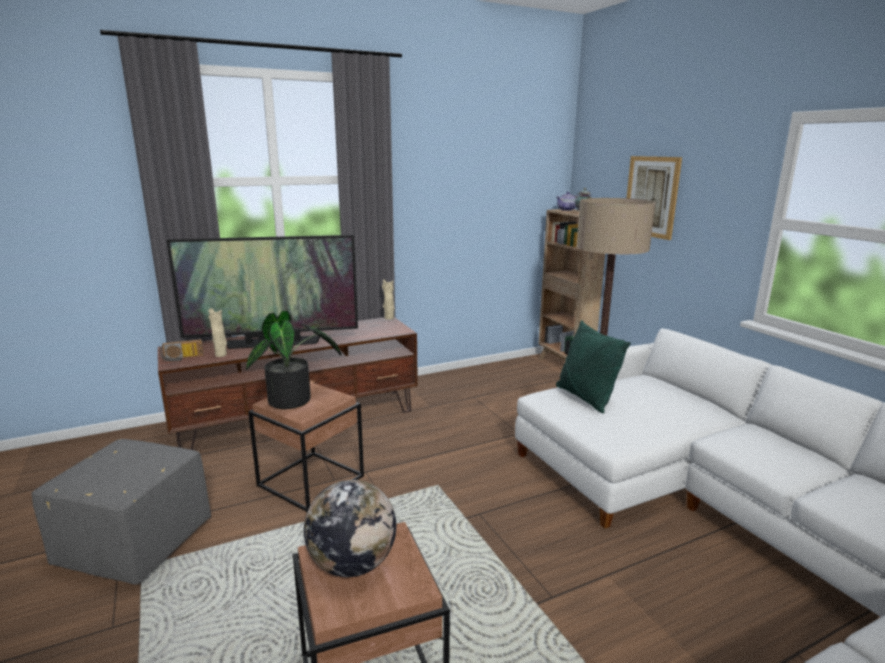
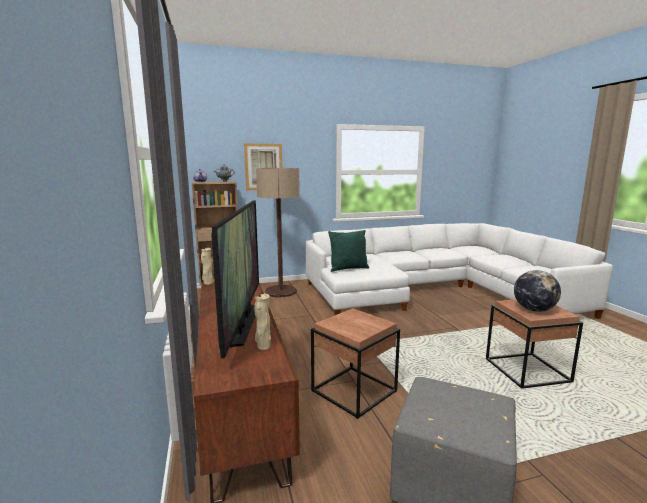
camera: 80 degrees left, 5 degrees down
radio [160,339,204,362] -> none
potted plant [246,310,341,409] -> none

